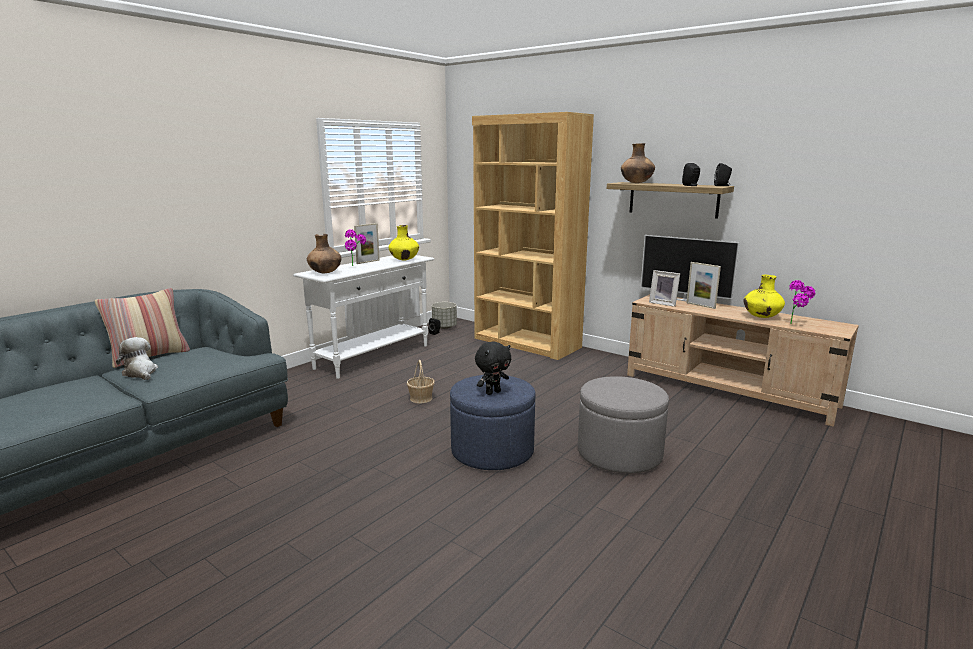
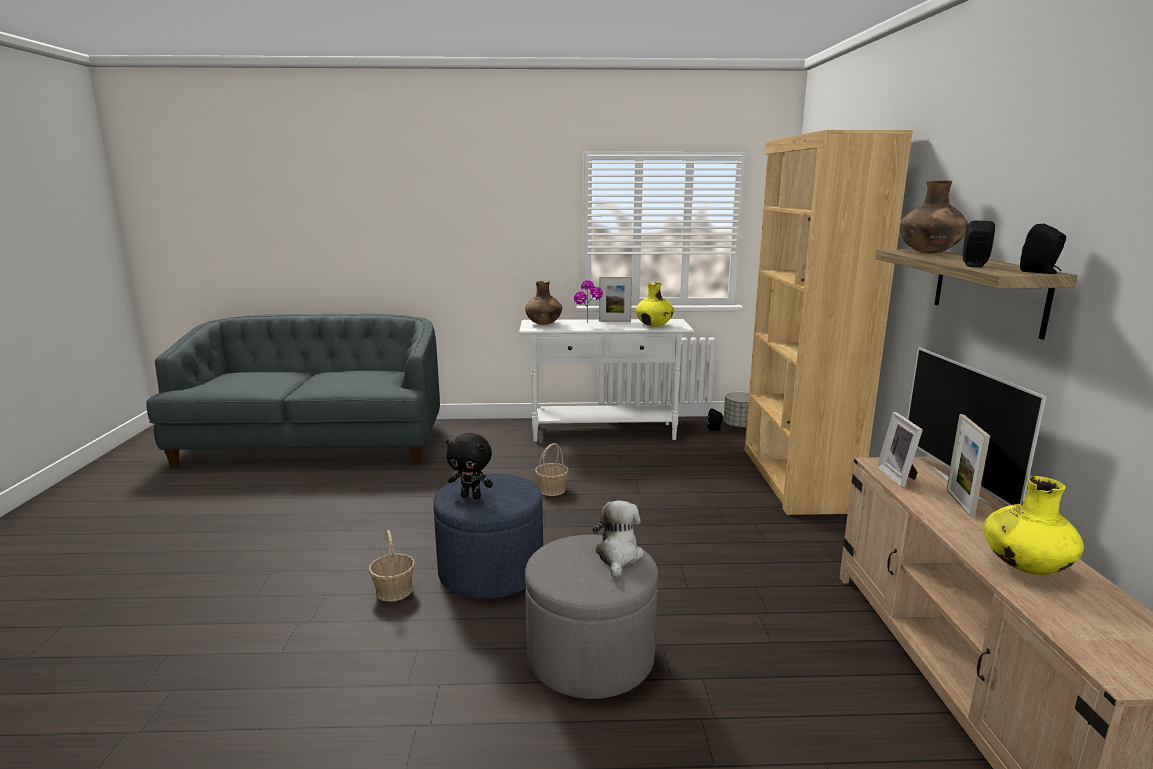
camera: 50 degrees right, 0 degrees up
pillow [95,288,190,368] -> none
plush toy [116,337,158,380] -> plush toy moved to [593,500,644,578]
potted plant [789,280,816,323] -> none
none -> basket [369,530,415,602]

